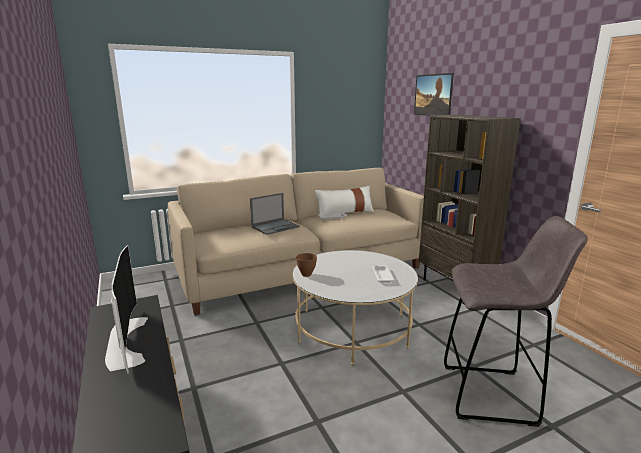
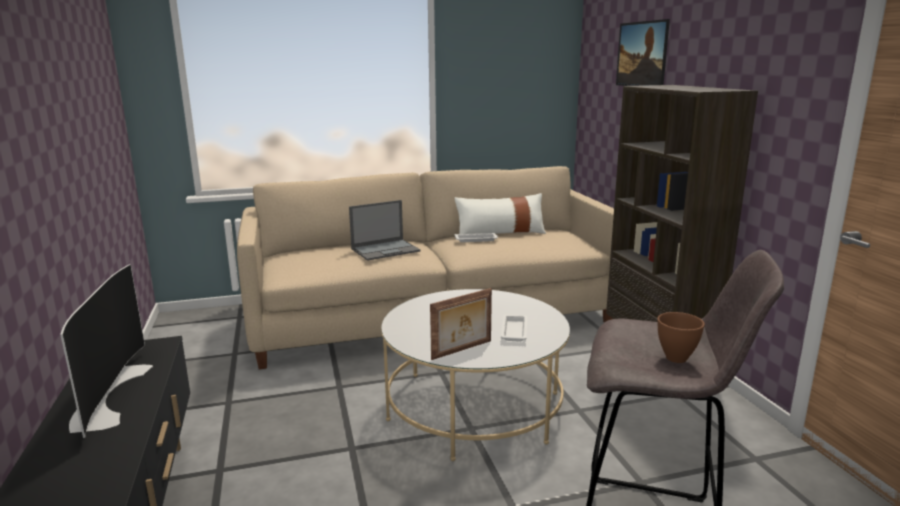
camera: 10 degrees right, 0 degrees up
brown bowl [296,253,317,277] -> brown bowl moved to [657,312,705,363]
none -> picture frame [430,288,492,360]

